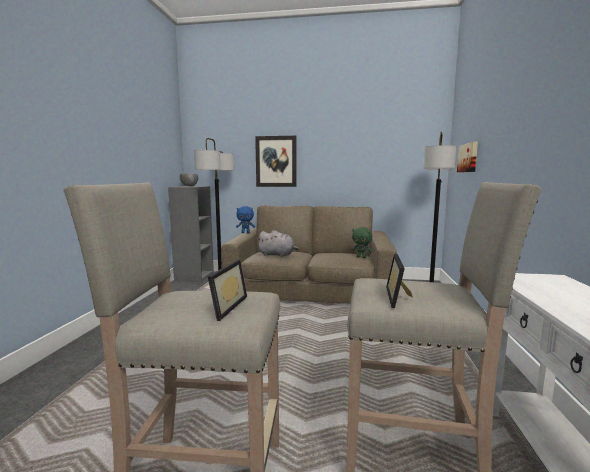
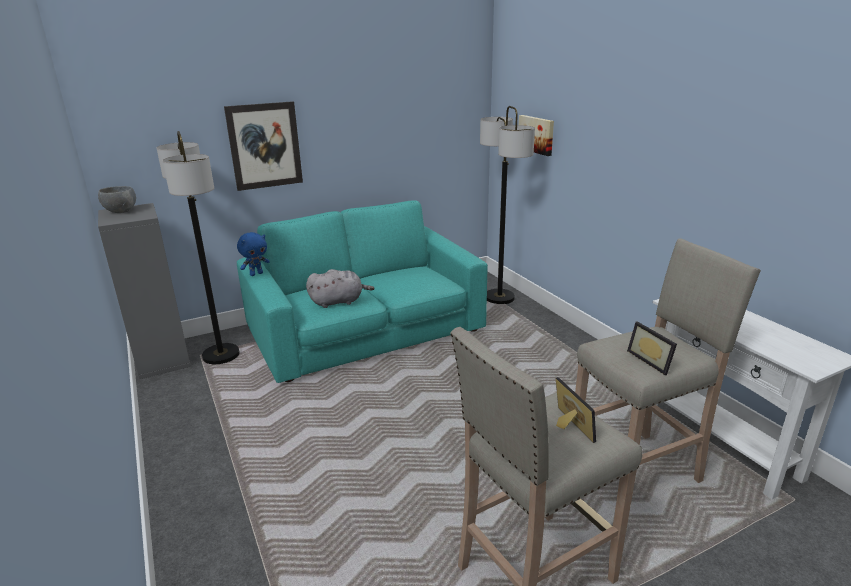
camera: 35 degrees left, 15 degrees up
brown sofa [221,206,397,304] -> turquoise sofa [237,200,488,383]
green plush toy [351,227,373,258] -> none

